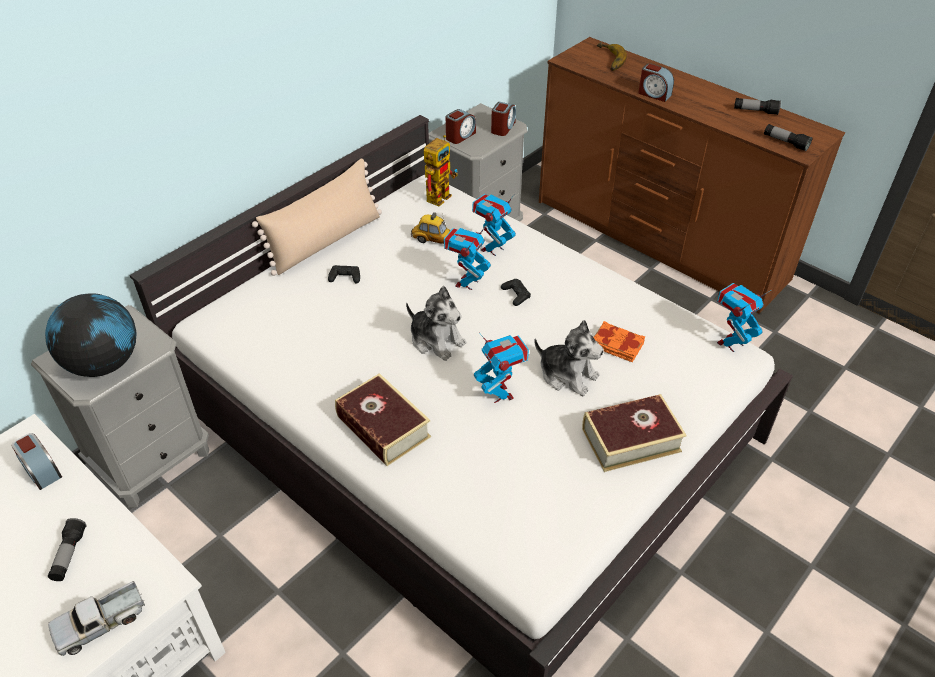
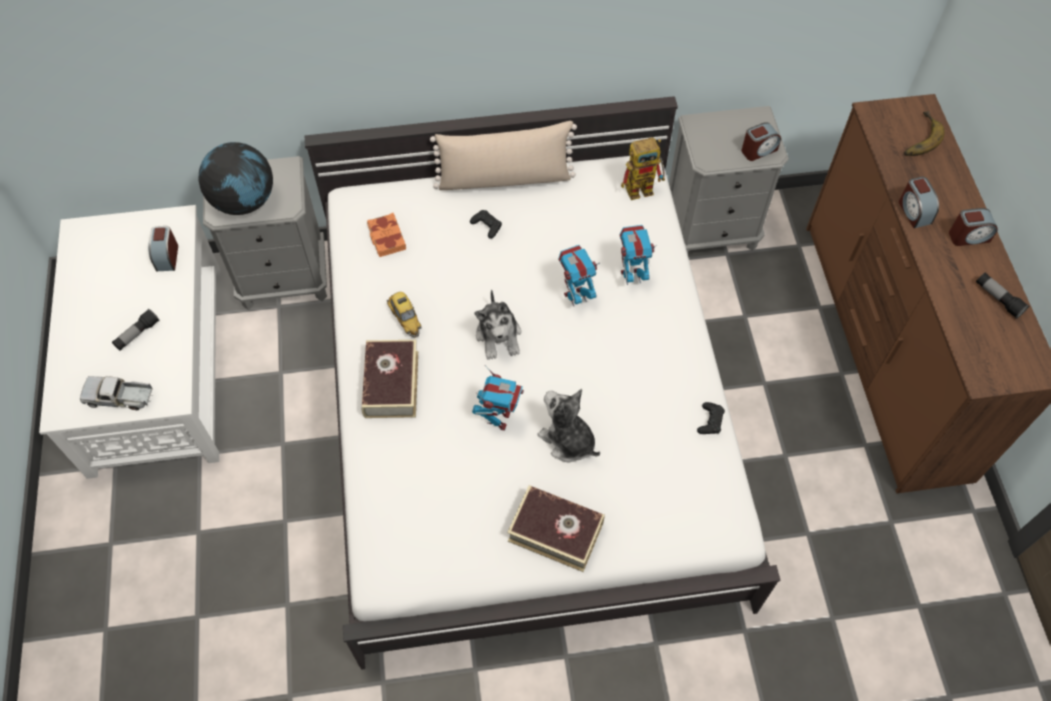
camera: 40 degrees right, 15 degrees up
toy car [411,212,451,244] -> toy car moved to [387,292,422,338]
alarm clock [446,109,476,144] -> alarm clock moved to [949,208,998,246]
black game controller [501,279,531,306] -> black game controller moved to [697,402,725,434]
plush toy [534,320,604,396] -> plush toy turned 150 degrees clockwise [538,389,600,462]
orange book [594,321,645,362] -> orange book moved to [367,213,406,257]
toy robot [717,283,771,352] -> none
flashlight [764,124,812,151] -> none

